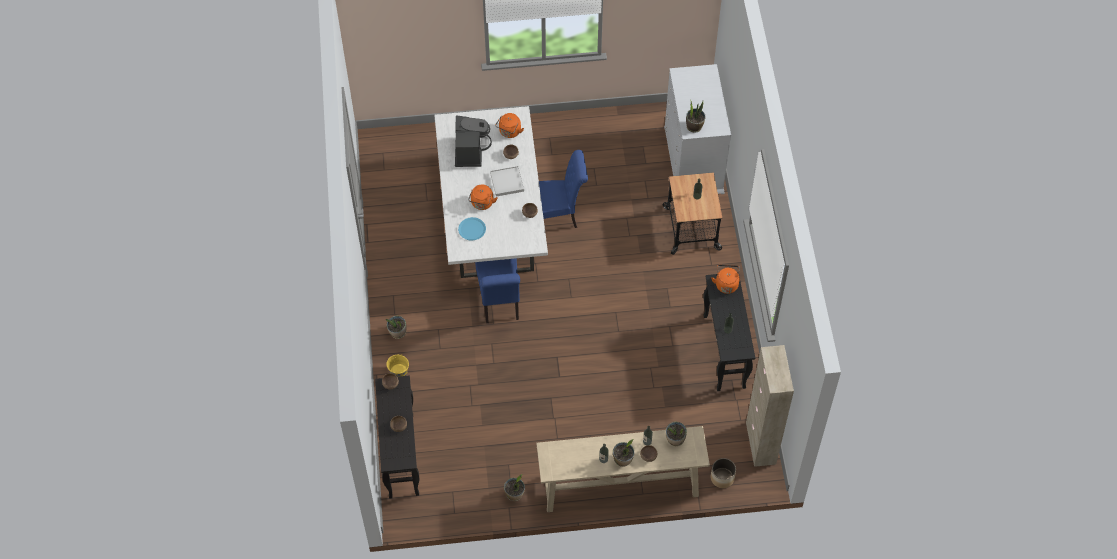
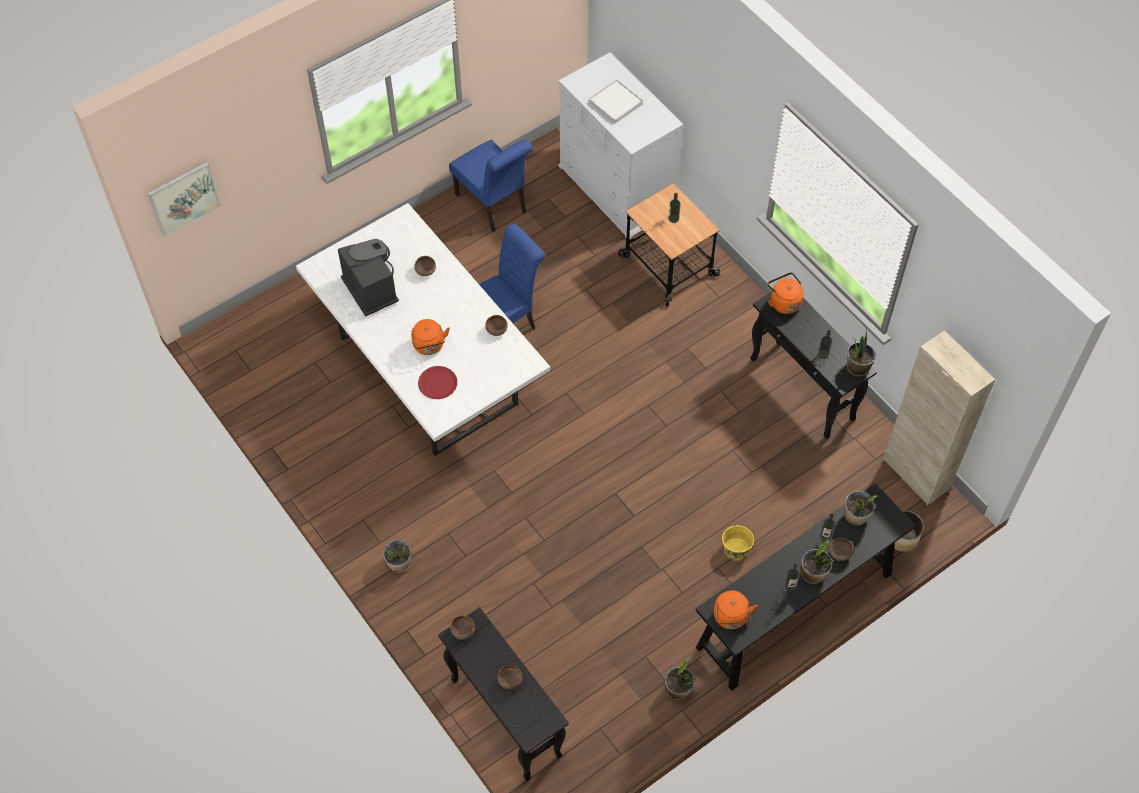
camera: 30 degrees left, 0 degrees up
yellow bucket [386,355,409,377] -> yellow bucket moved to [722,524,754,559]
blue plate [458,217,486,240] -> red plate [418,366,457,399]
blue chair [475,258,520,323] -> blue chair moved to [449,139,533,232]
white tray [490,166,524,197] -> white tray moved to [589,79,643,124]
orange kettle [495,113,524,138] -> orange kettle moved to [714,590,758,629]
beige console table [537,426,710,512] -> black console table [695,483,916,691]
potted plant [686,100,706,133] -> potted plant moved to [847,329,876,377]
none -> picture [147,162,221,237]

